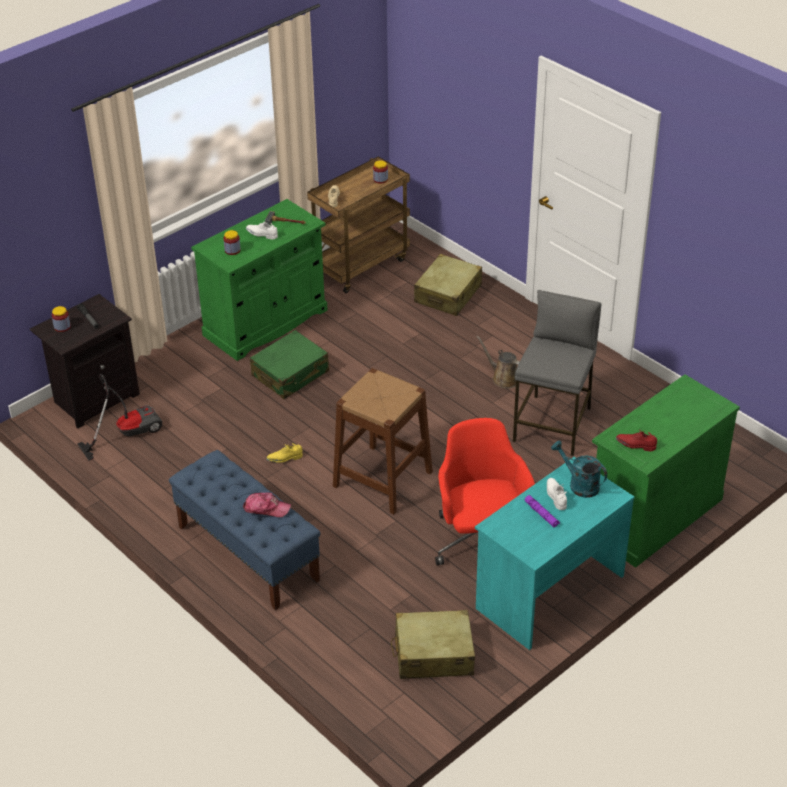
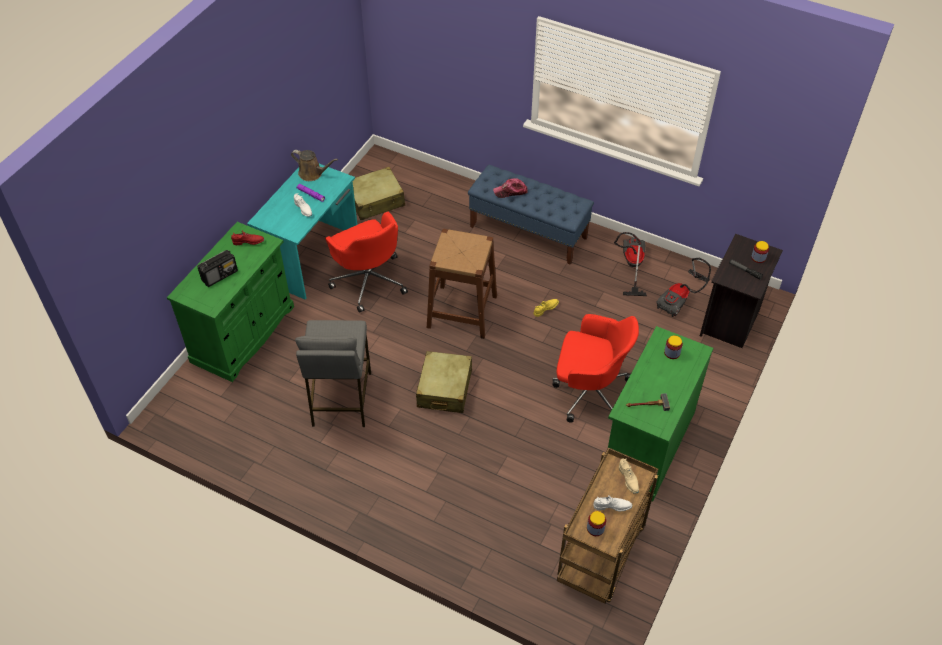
camera: 160 degrees right, 10 degrees up
white shoe [246,222,278,239] -> white shoe moved to [593,495,632,511]
green suitcase [250,330,329,399] -> red office chair [552,314,639,423]
beige suitcase [414,254,482,316] -> beige suitcase moved to [416,351,472,413]
brown watering can [476,336,520,388] -> brown watering can moved to [291,150,338,181]
turquoise watering can [551,440,607,498] -> none
none -> radio [197,250,238,287]
none -> vacuum cleaner [614,232,647,296]

